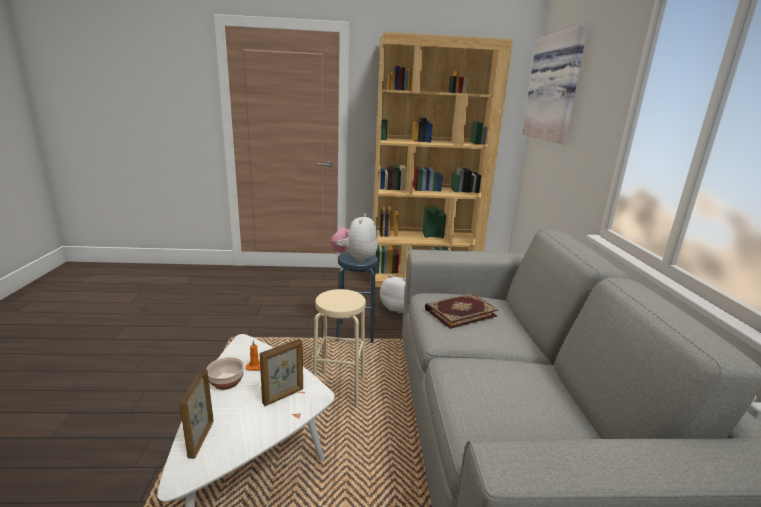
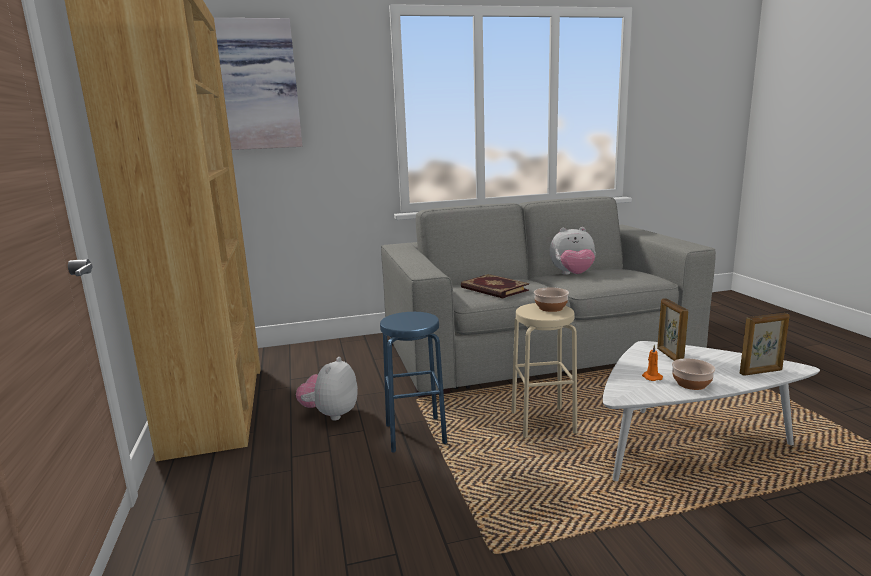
camera: 100 degrees left, 5 degrees down
picture frame [260,339,303,406] -> picture frame turned 135 degrees counterclockwise [657,298,688,361]
plush toy [331,213,378,263] -> plush toy moved to [549,227,596,275]
none -> bowl [534,287,569,312]

